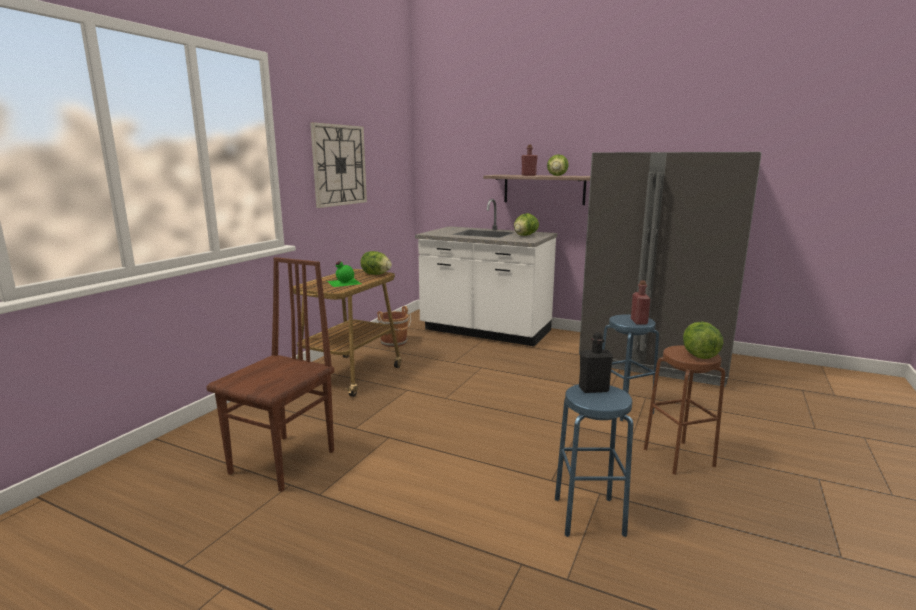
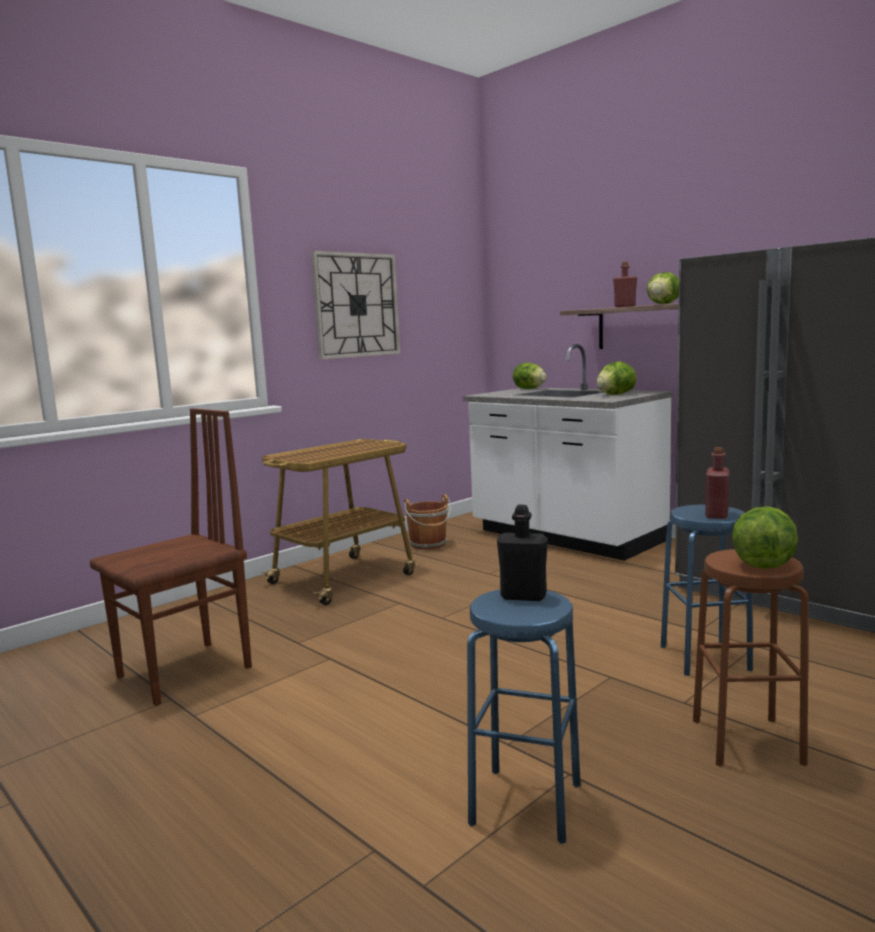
camera: 20 degrees right, 5 degrees down
green bottle [327,261,361,287] -> none
lettuce [360,251,392,275] -> lettuce moved to [513,363,547,389]

